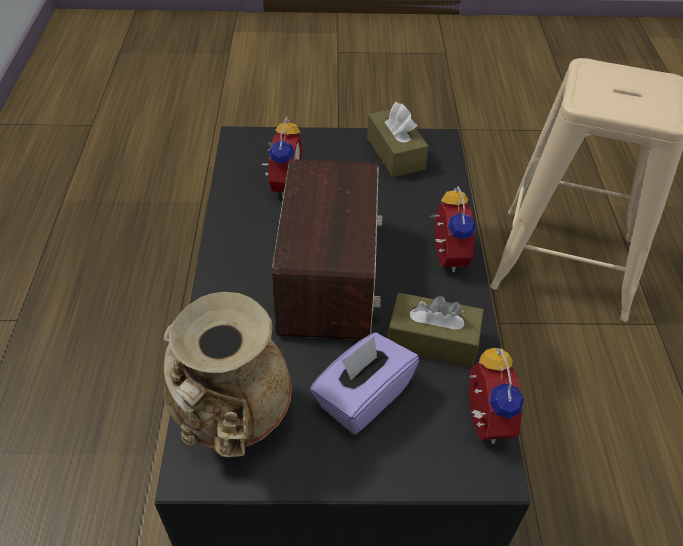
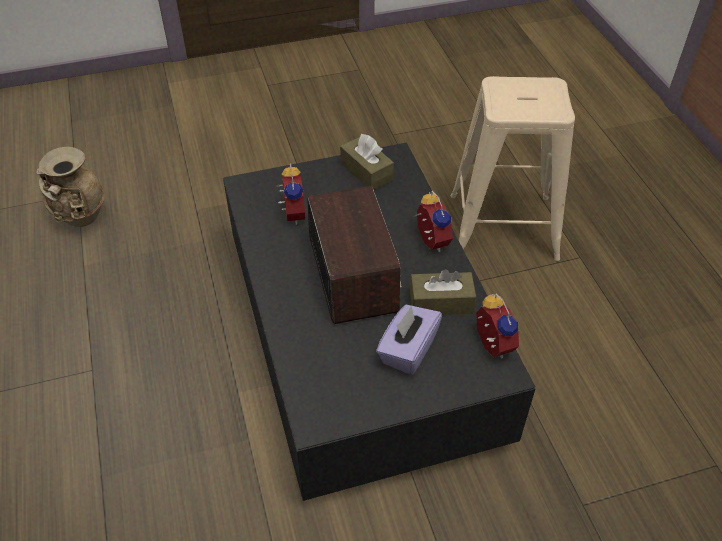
camera: 15 degrees left, 0 degrees up
beige vase [163,292,292,457] -> beige vase moved to [36,147,105,227]

